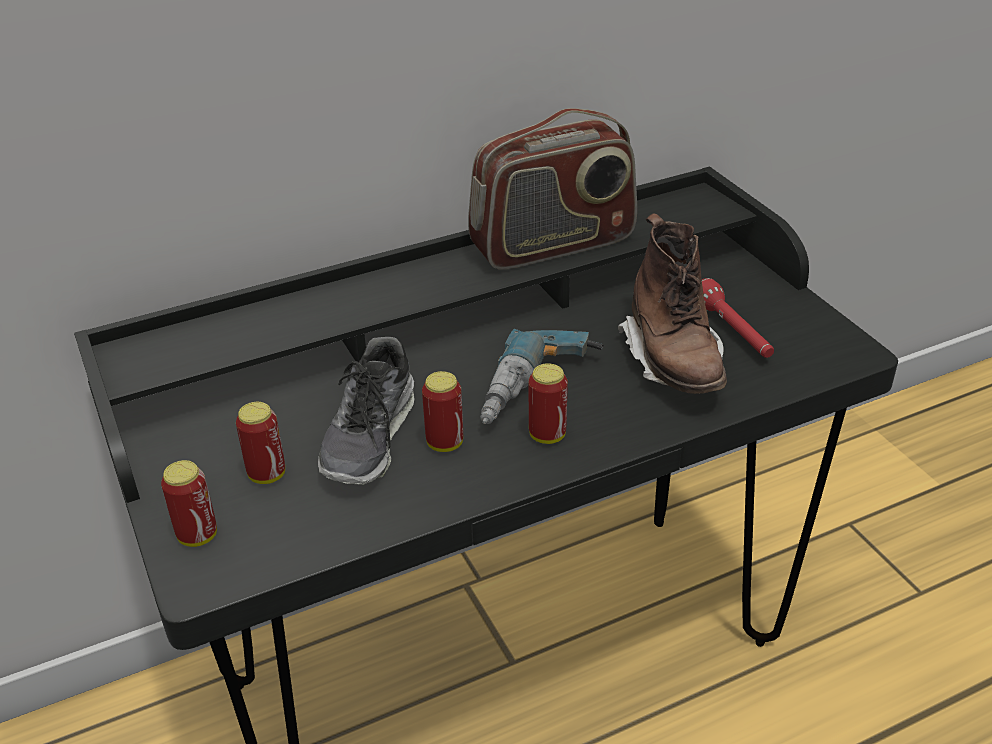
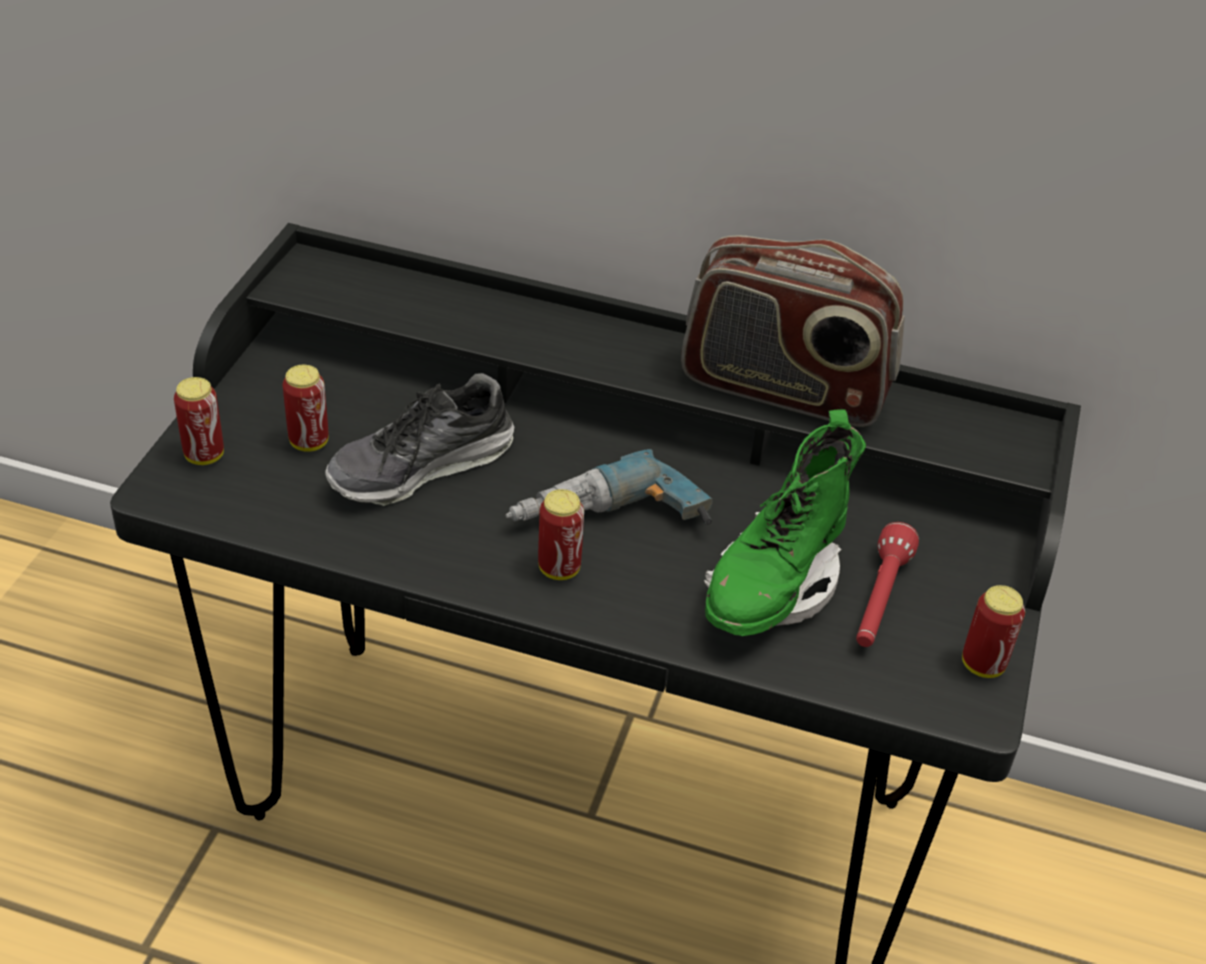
camera: 40 degrees right, 5 degrees up
can [422,371,463,452] -> can moved to [962,585,1025,678]
brown boot [618,213,727,394] -> green boot [704,409,866,636]

